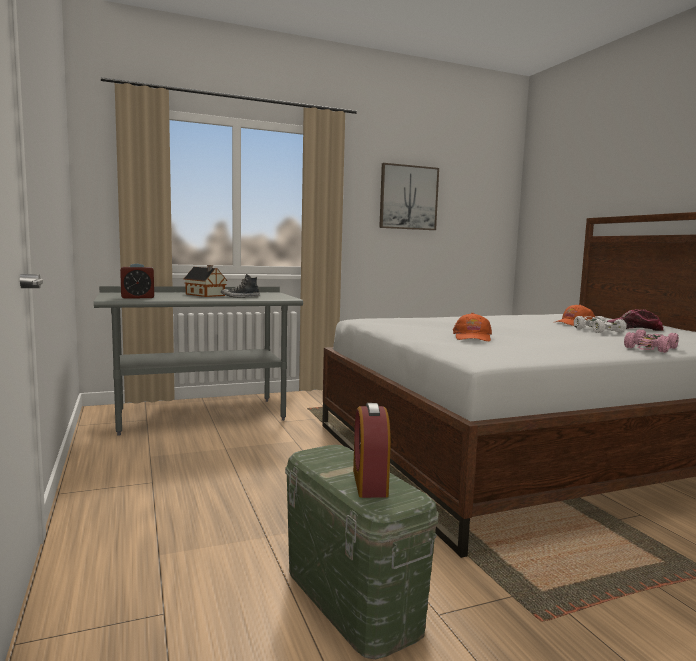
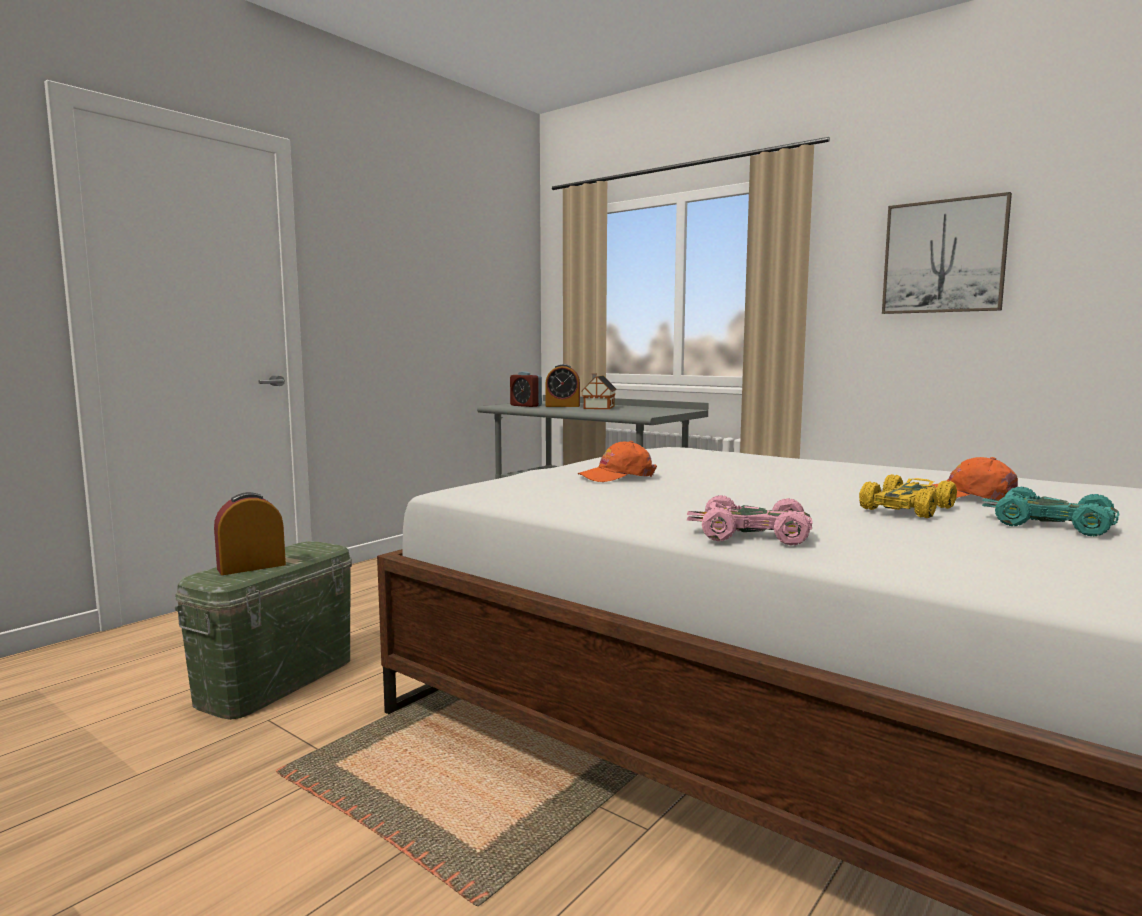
camera: 60 degrees right, 0 degrees up
shoe [221,274,260,297] -> none
white toy car [574,316,627,333] -> yellow toy car [859,474,957,518]
cap [607,309,664,331] -> turquoise toy car [982,487,1119,536]
none -> alarm clock [545,364,580,407]

